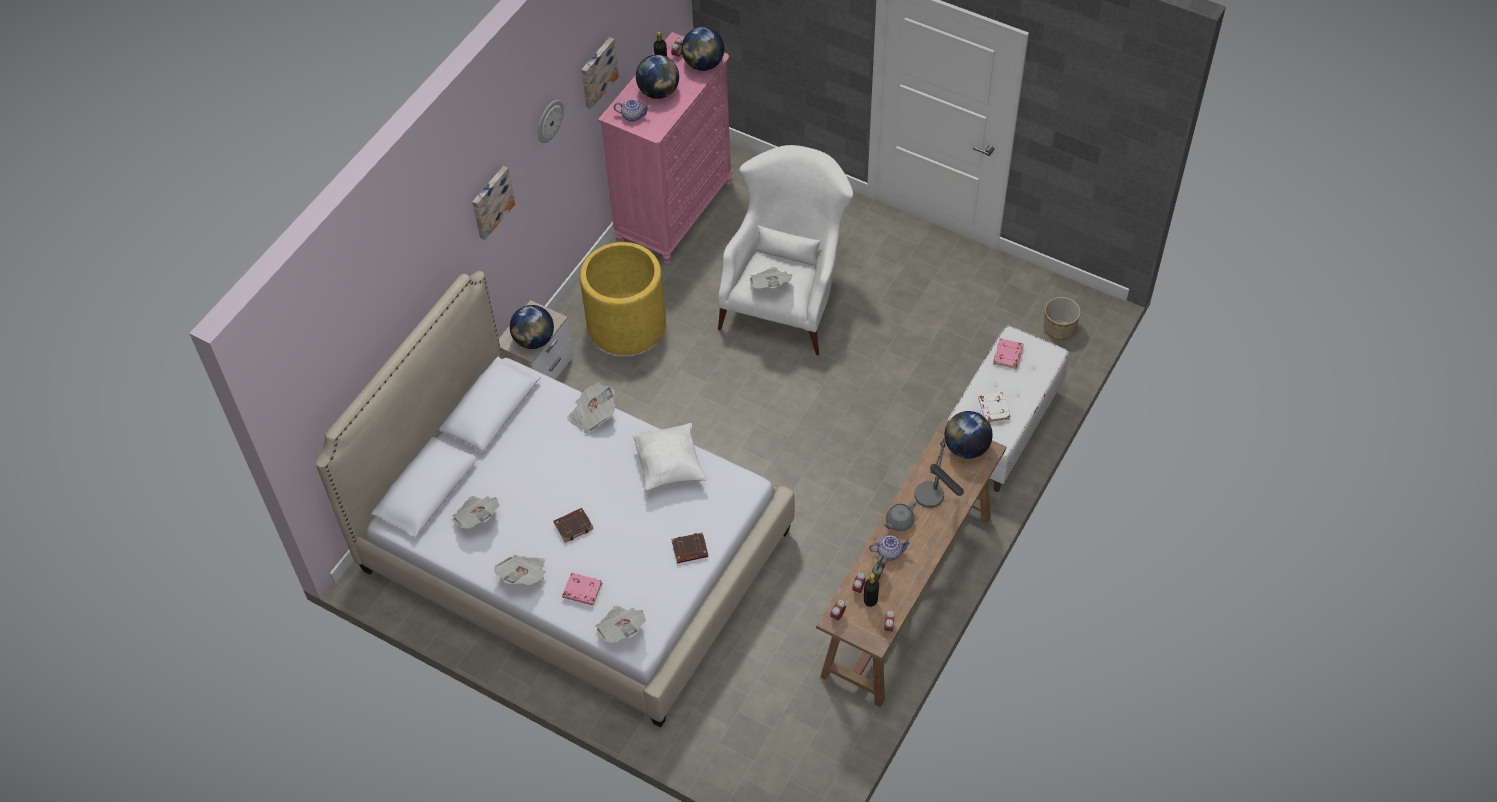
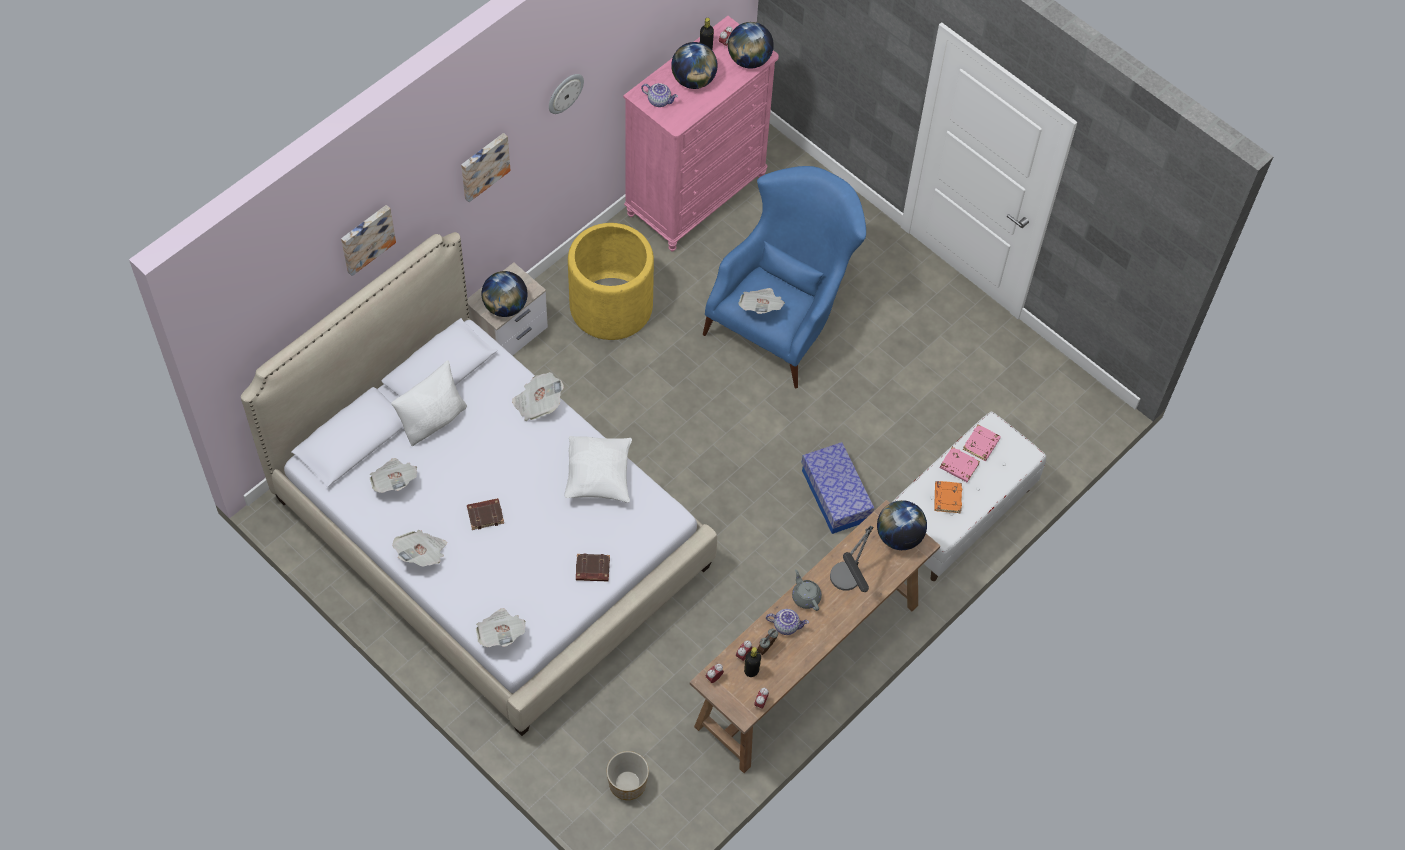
camera: 10 degrees right, 5 degrees up
pink book [562,573,602,605] -> pink book moved to [940,447,980,482]
picture [581,37,619,109] -> picture moved to [341,205,396,276]
white armchair [718,145,853,355] -> blue armchair [703,166,866,388]
grey teapot [883,501,916,531] -> grey teapot turned 90 degrees clockwise [792,569,822,611]
white book [978,392,1011,423] -> orange book [934,481,962,513]
planter [1044,297,1081,340] -> planter moved to [606,751,649,800]
none -> white pillow [391,360,467,446]
none -> storage box [801,442,874,534]

